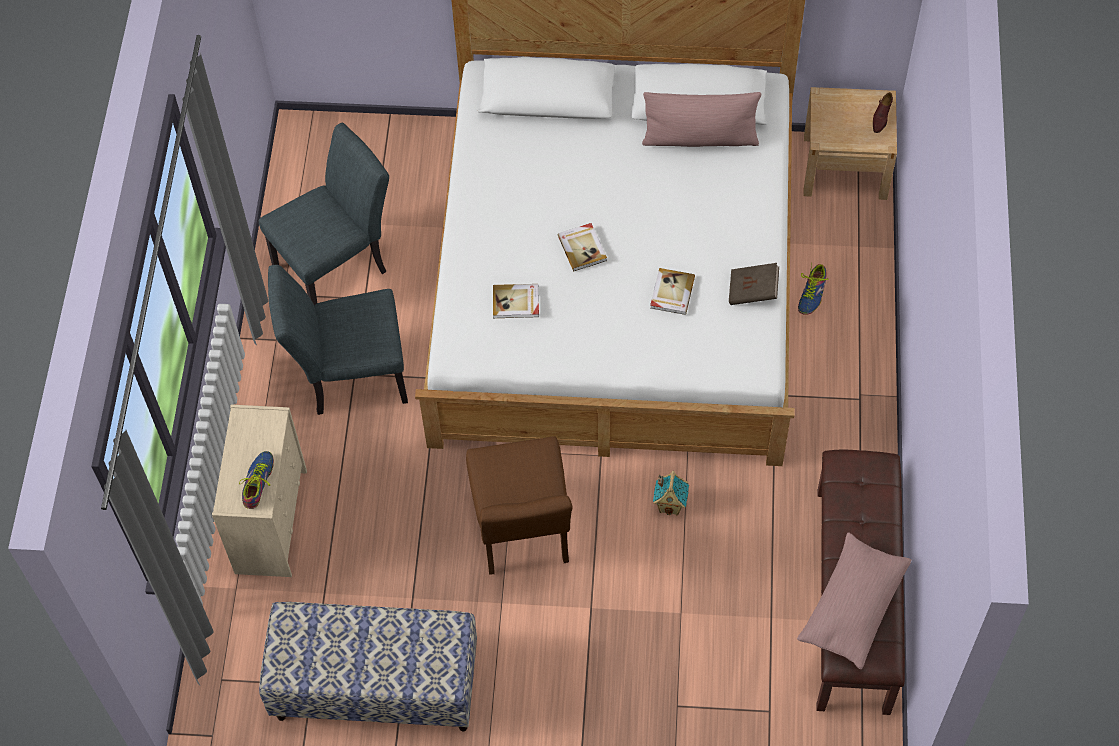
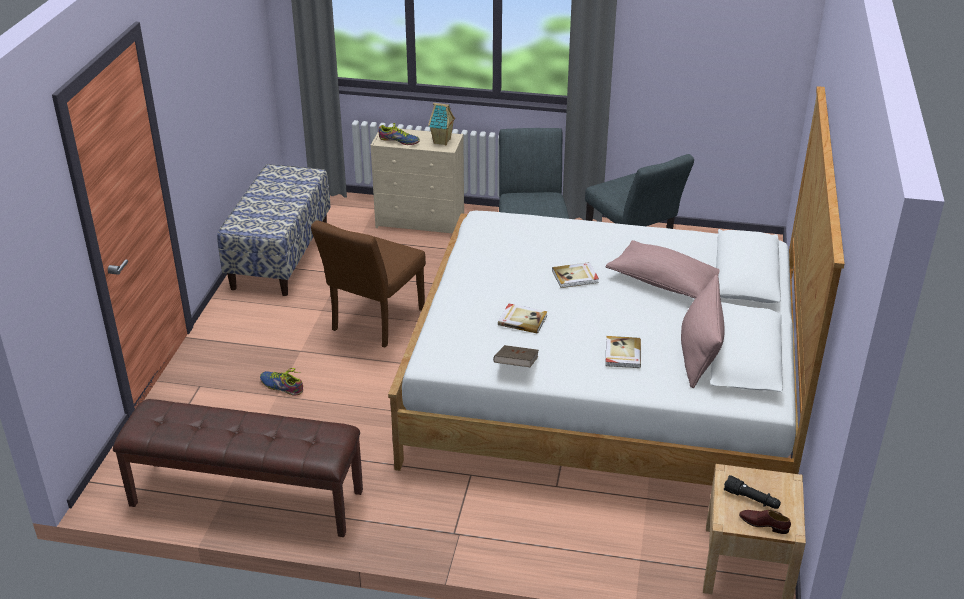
camera: 95 degrees right, 25 degrees down
brown chair [466,436,573,574] -> brown chair turned 60 degrees counterclockwise [311,220,426,348]
book [493,284,539,318] -> book moved to [605,336,641,368]
toy house [653,471,689,516] -> toy house moved to [428,103,455,145]
pink pillow [797,533,911,669] -> pink pillow moved to [606,240,720,298]
shoe [798,263,829,315] -> shoe moved to [260,368,303,396]
none -> black flashlight [724,475,781,509]

